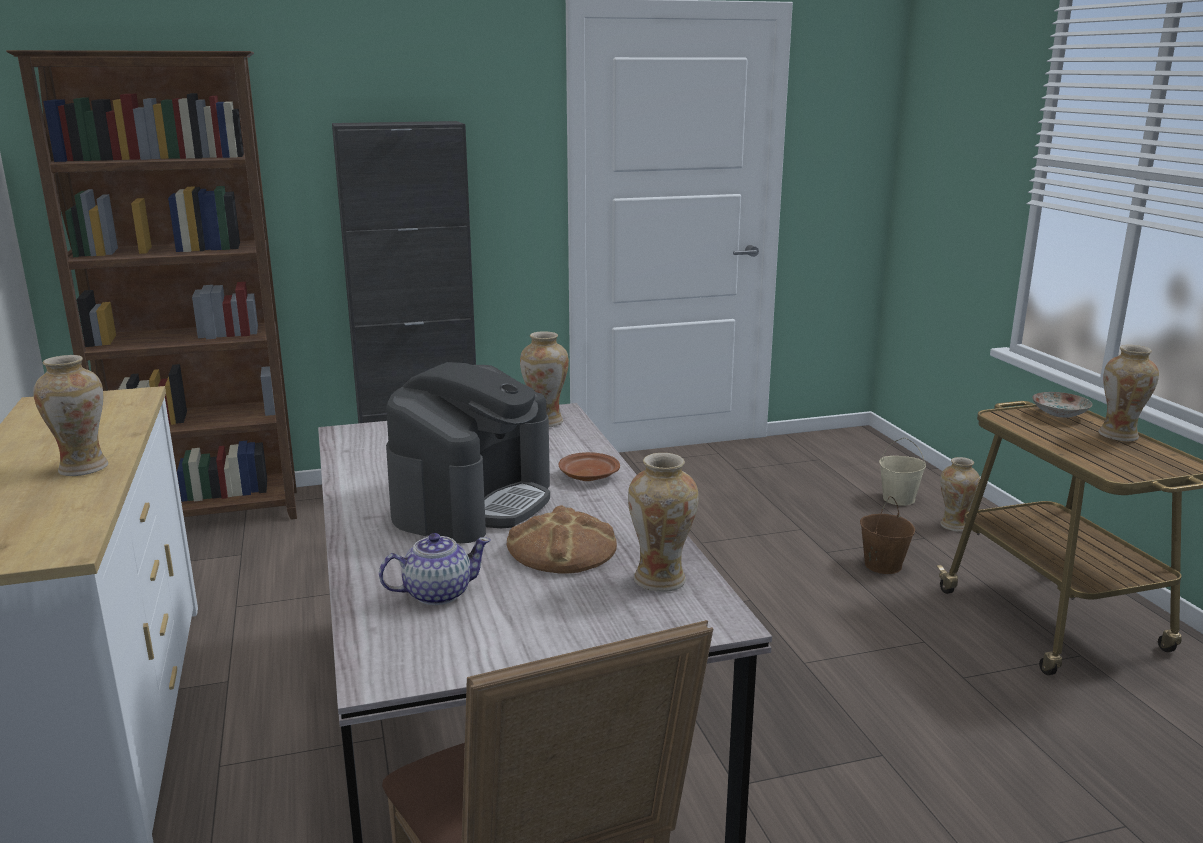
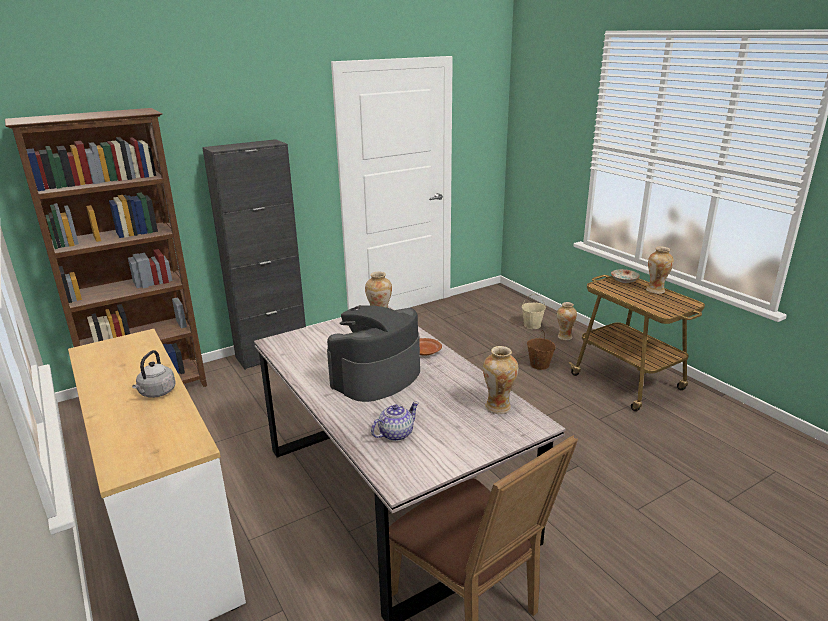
camera: 15 degrees left, 5 degrees up
vase [33,355,108,476] -> grey kettle [132,350,176,398]
coffee machine [386,362,550,543] -> coffee machine turned 150 degrees counterclockwise [327,305,420,402]
bread [507,505,617,574] -> none

